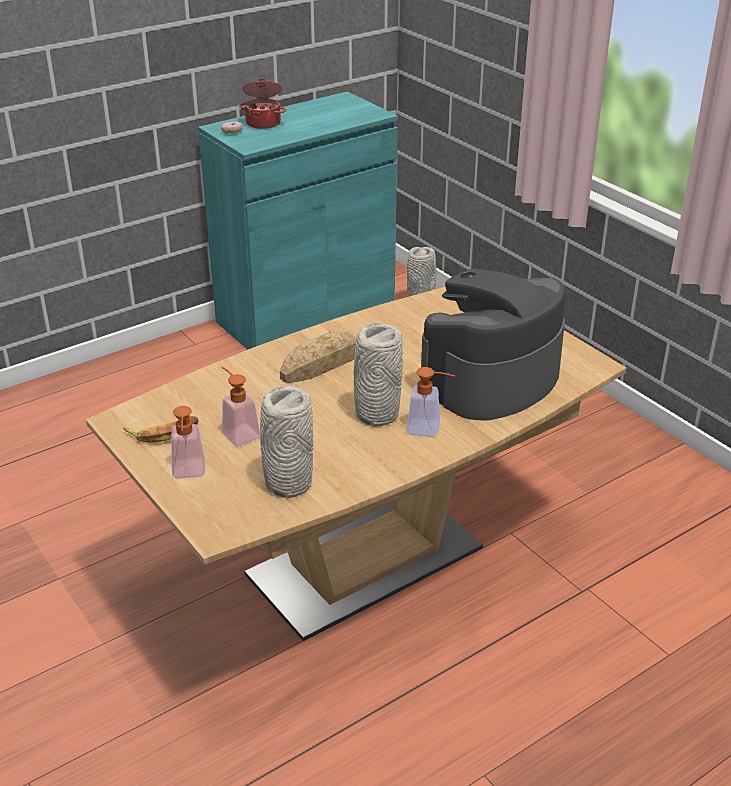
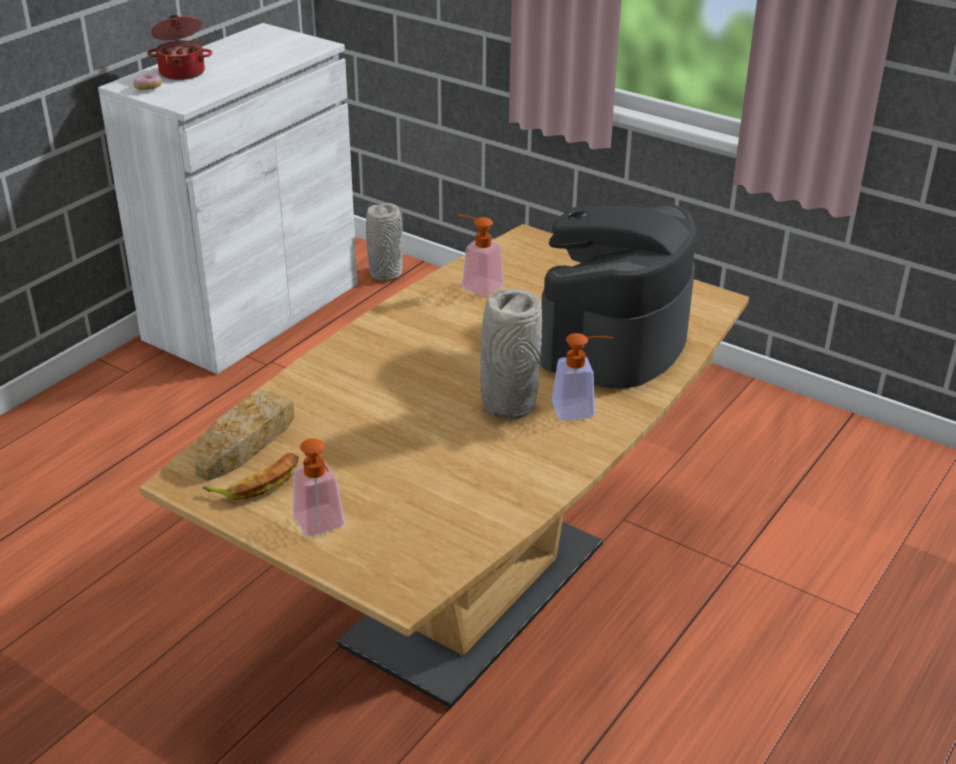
camera: 20 degrees left, 0 degrees up
turquoise cabinet [198,92,398,349] -> white cabinet [98,23,357,374]
soap dispenser [222,367,261,446] -> soap dispenser moved to [457,214,504,296]
grey vase [260,386,313,498] -> none
bread [280,331,356,383] -> bread moved to [195,391,295,481]

